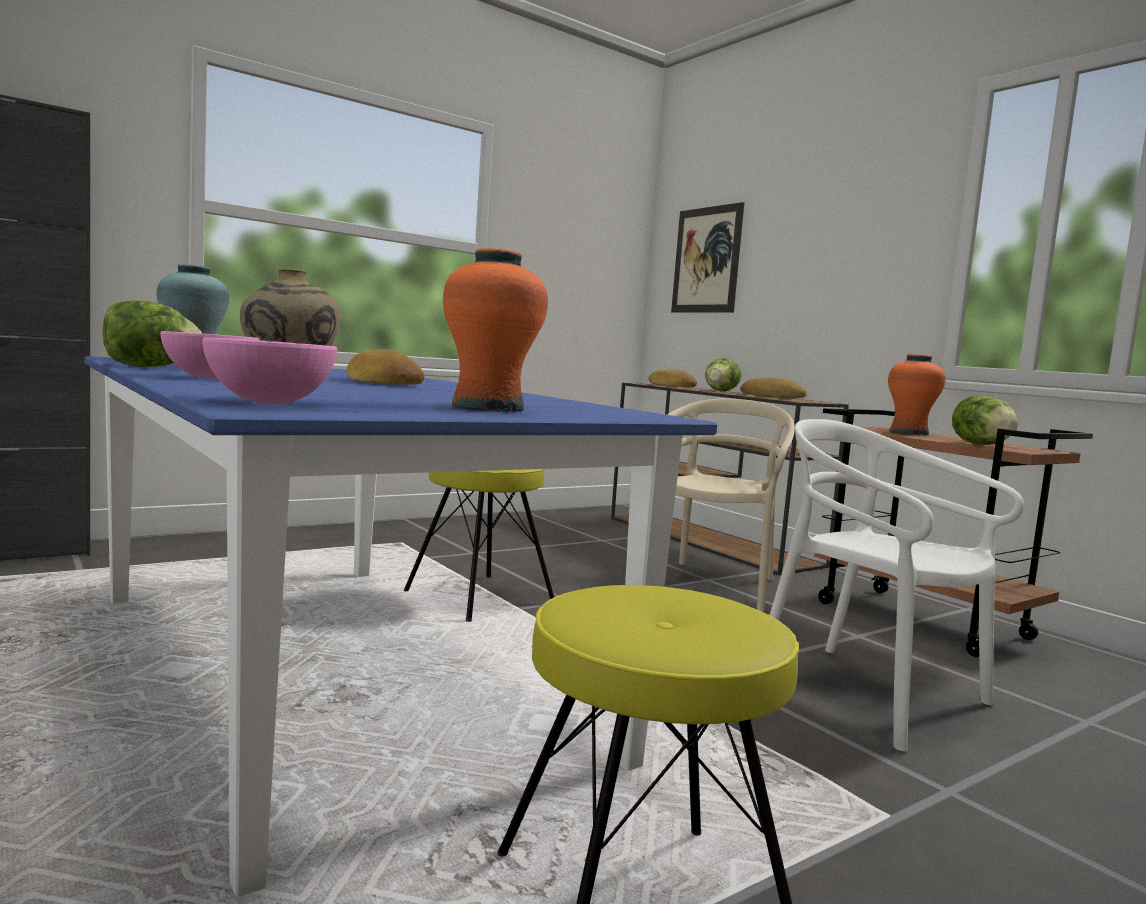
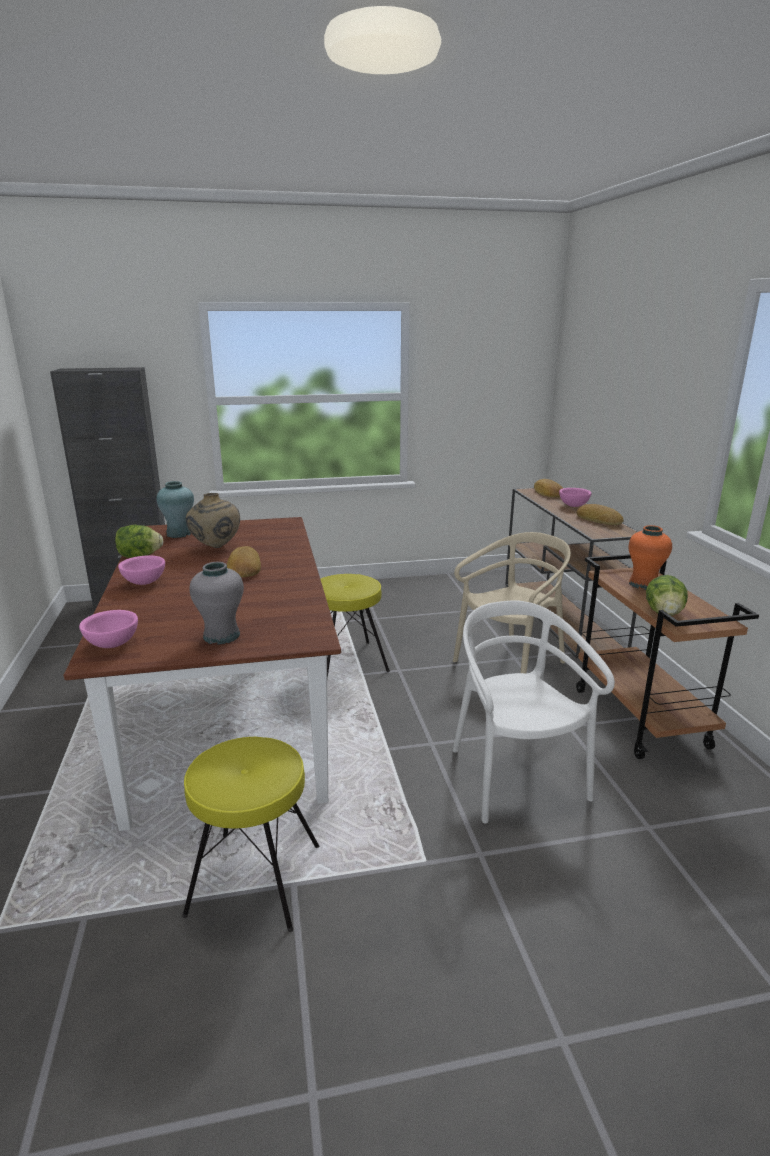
camera: 25 degrees right, 15 degrees up
blue dining table [85,356,717,897] -> brown dining table [64,517,341,831]
orange vase [443,248,548,412] -> grey vase [189,562,244,645]
picture [671,202,744,313] -> none
lettuce [705,358,742,392] -> pink bowl [559,488,592,507]

